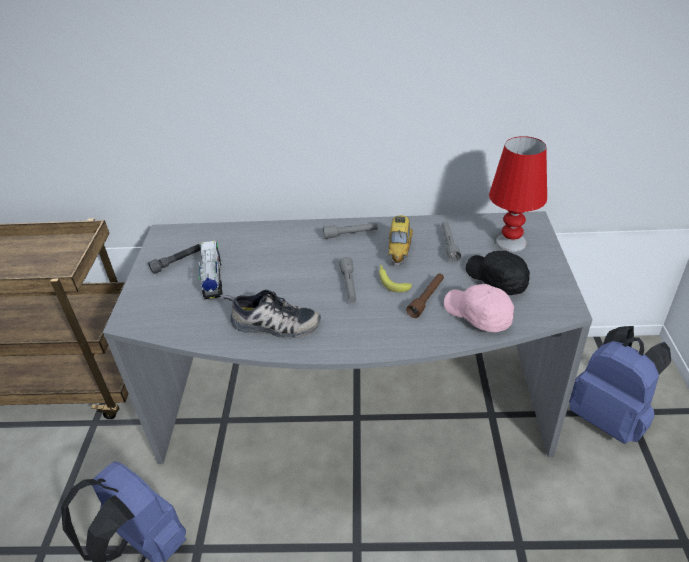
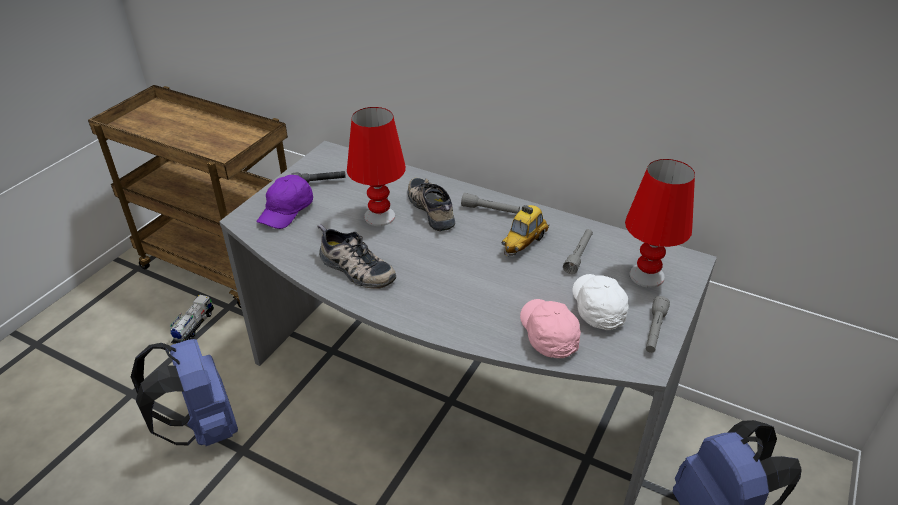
camera: 25 degrees right, 0 degrees up
toy truck [199,241,222,299] -> toy truck moved to [170,295,214,344]
grey flashlight [339,257,356,303] -> grey flashlight moved to [646,296,670,353]
banana [379,264,412,292] -> none
brown flashlight [406,273,444,318] -> none
black cap [466,251,530,295] -> white cap [572,274,629,330]
none -> purple cap [256,175,313,229]
none -> red table lamp [347,107,406,226]
none -> shoe [407,178,455,231]

